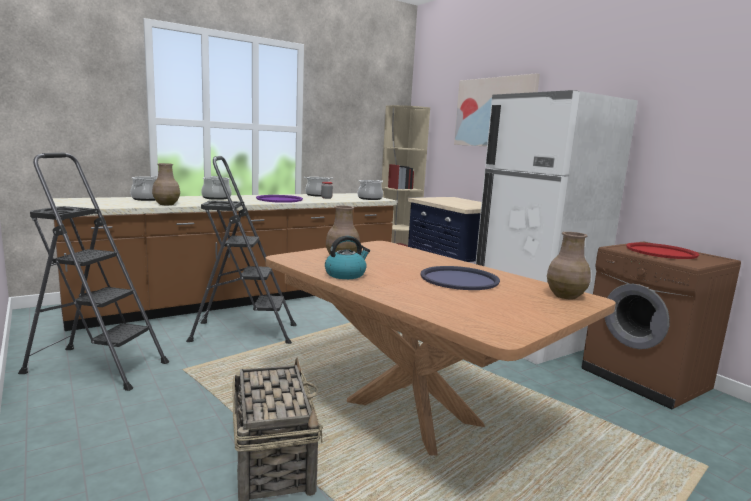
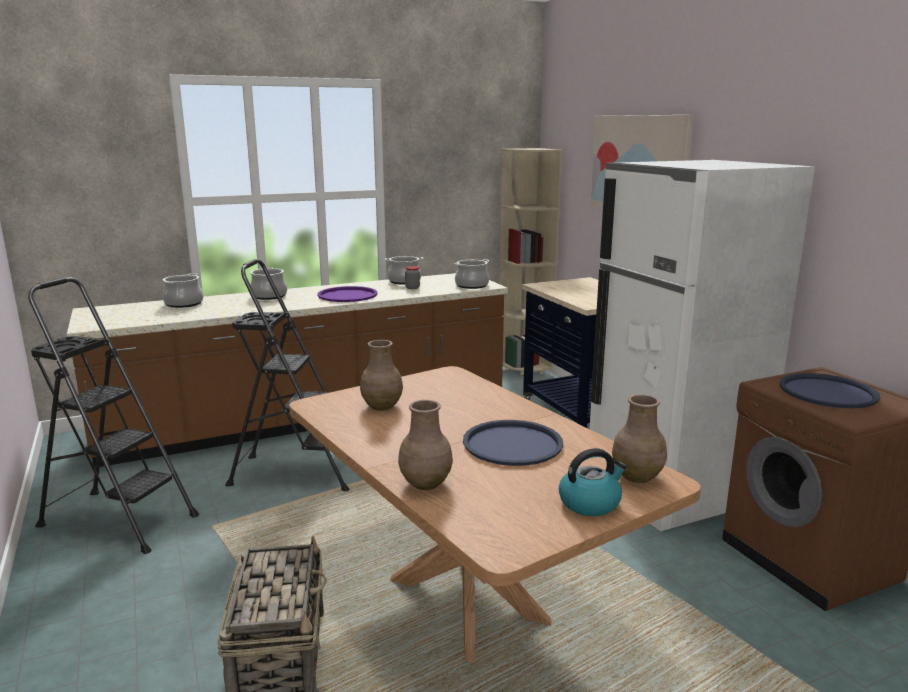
camera: 10 degrees right, 5 degrees up
brown vase [152,163,180,205] -> brown vase moved to [398,400,453,490]
kettle [325,236,370,279] -> kettle moved to [559,448,627,516]
red tray [626,242,699,259] -> blue tray [780,373,880,408]

